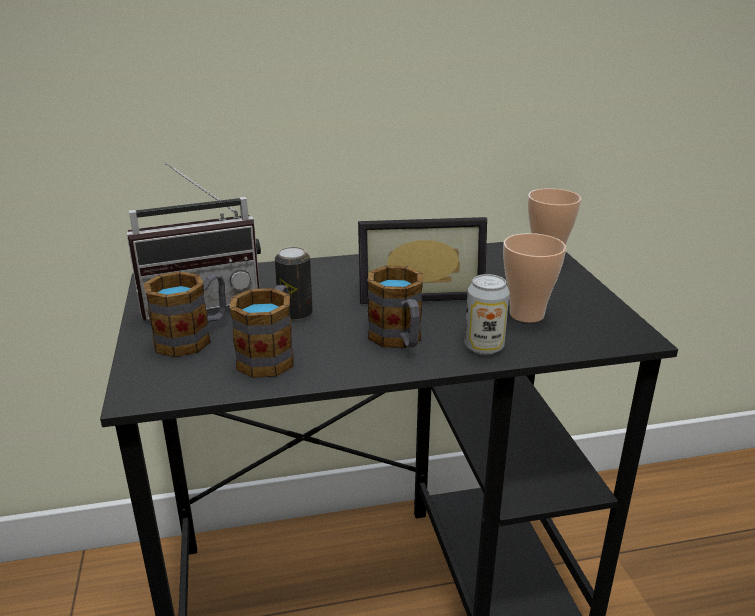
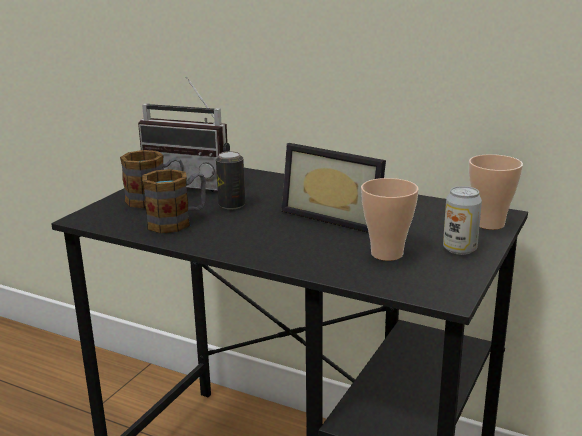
camera: 40 degrees right, 5 degrees down
mug [367,266,423,348] -> none
can [465,274,510,355] -> can moved to [443,186,482,255]

